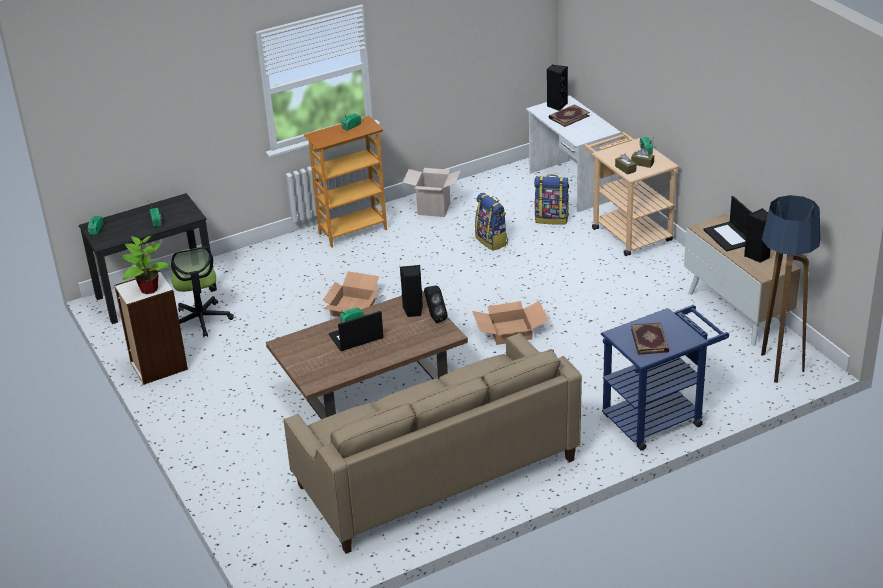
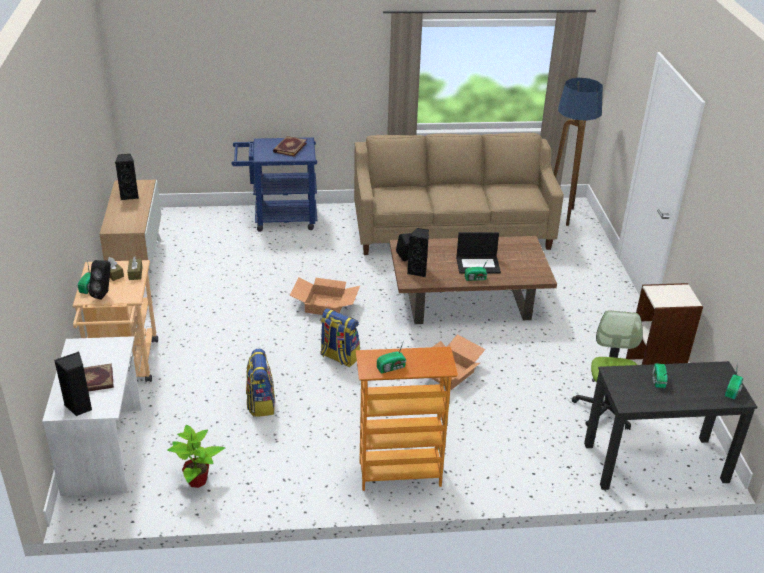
camera: 160 degrees left, 0 degrees up
potted plant [121,236,171,294] -> potted plant moved to [167,425,225,488]
cardboard box [402,168,461,217] -> none
backpack [534,174,569,225] -> backpack moved to [320,308,360,367]
laptop [703,196,752,252] -> none
floor lamp [761,195,821,383] -> floor lamp moved to [553,78,603,226]
none -> black speaker [89,260,111,300]

